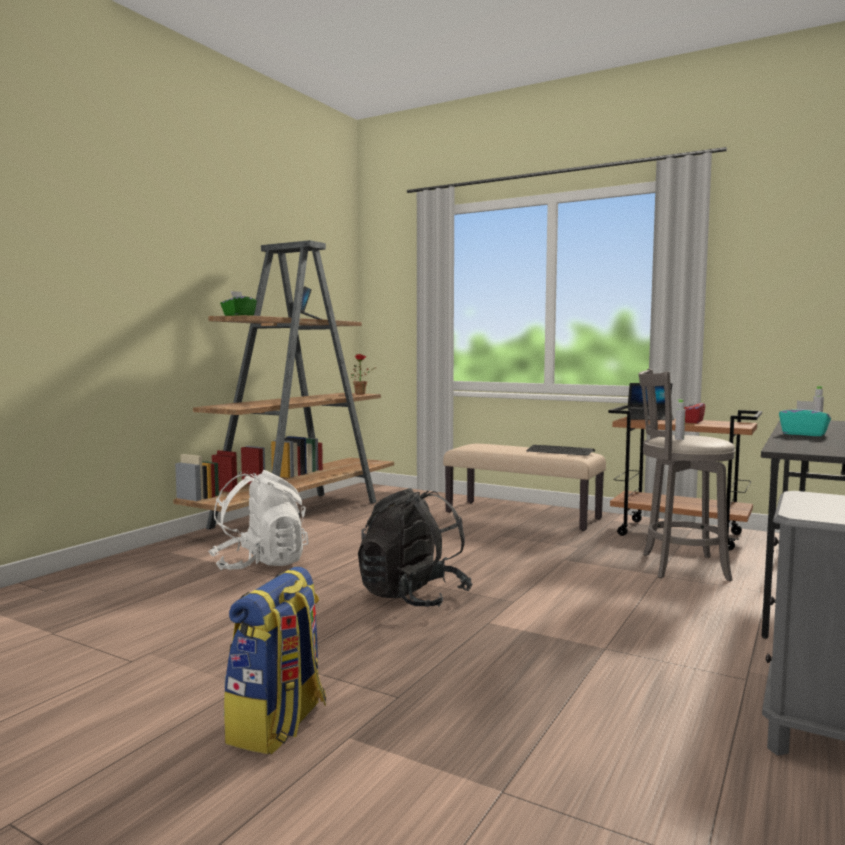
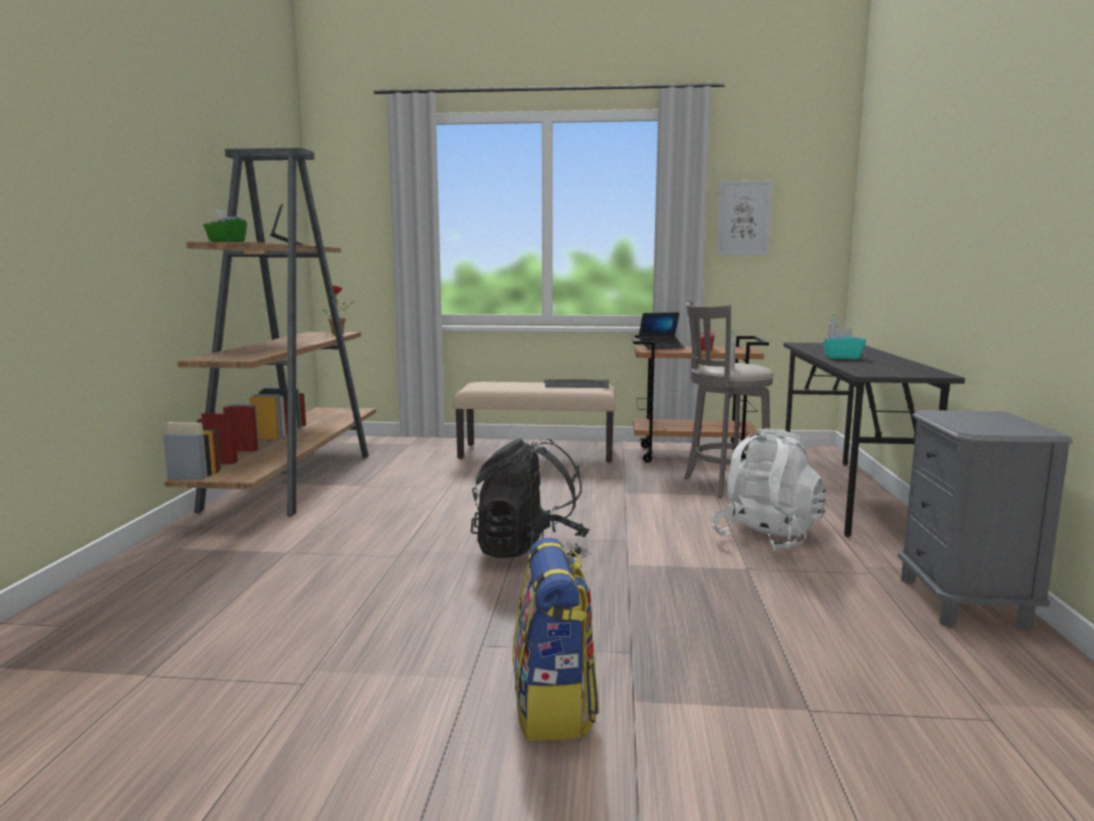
camera: 25 degrees left, 5 degrees up
white backpack [208,470,308,570] -> white backpack moved to [710,428,826,551]
none -> picture [716,180,772,256]

